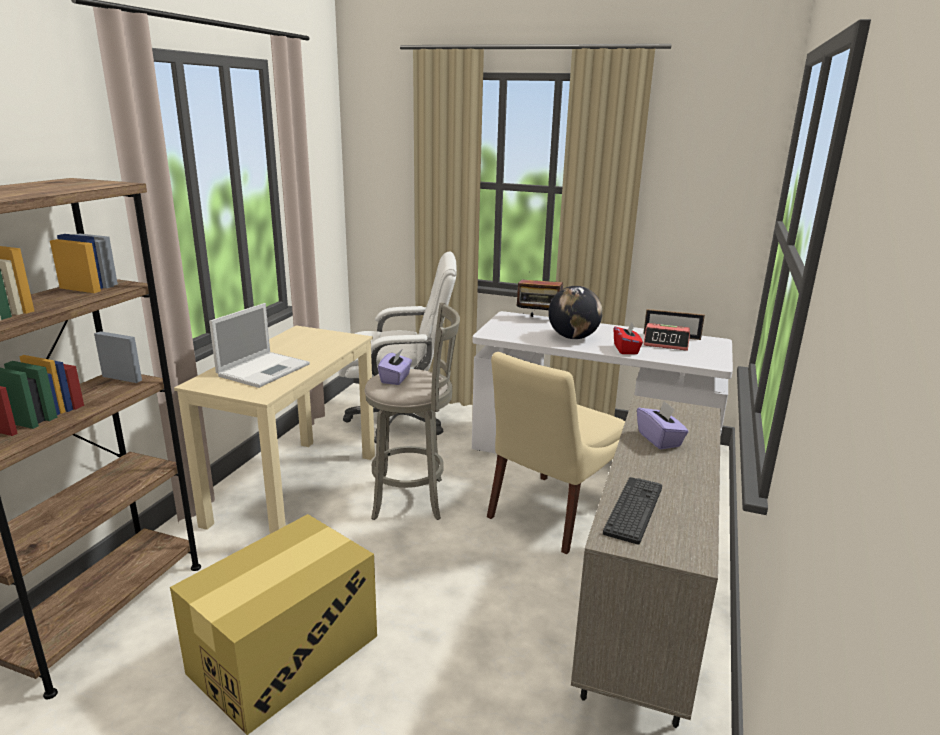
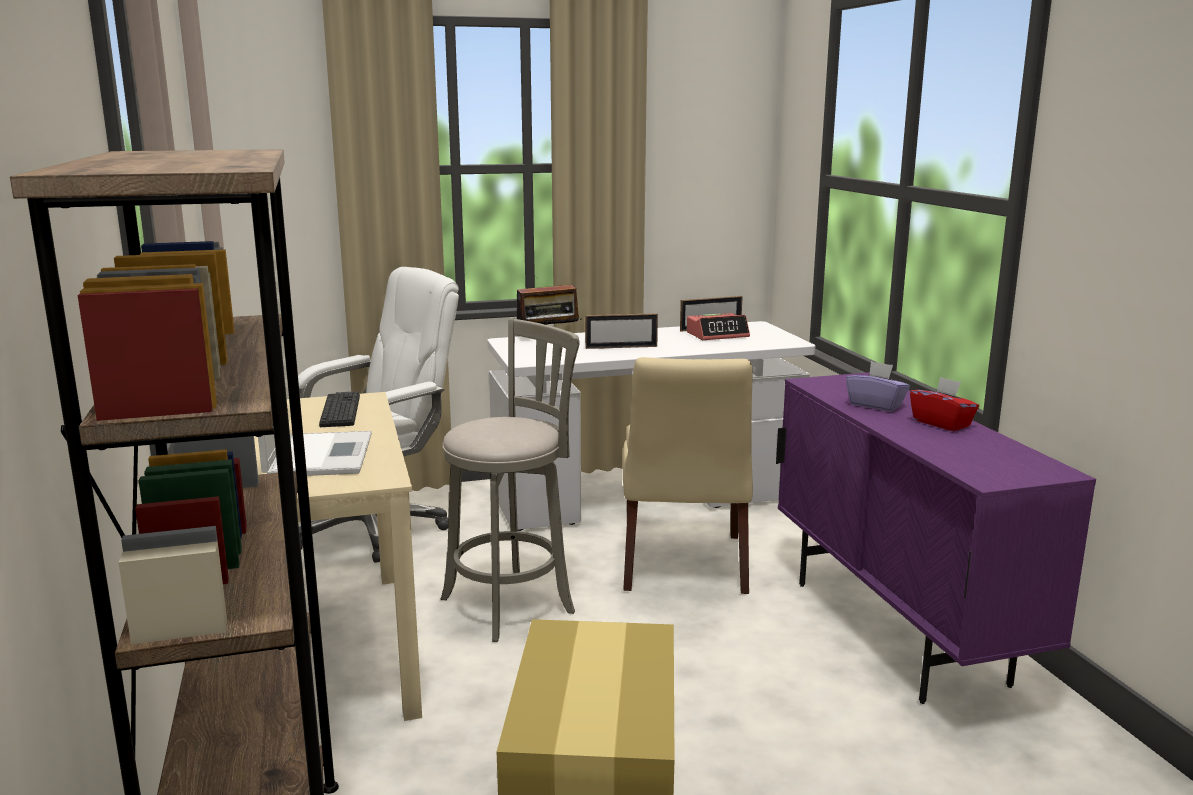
camera: 35 degrees left, 5 degrees down
purple tissue box [378,350,412,385] -> none
globe [548,286,603,339] -> picture frame [585,313,658,349]
beige cabinet [571,395,721,728] -> purple cabinet [776,372,1096,704]
keyboard [603,477,662,545] -> keyboard moved to [319,391,360,427]
red tissue box [614,322,643,354] -> red tissue box moved to [910,376,979,431]

